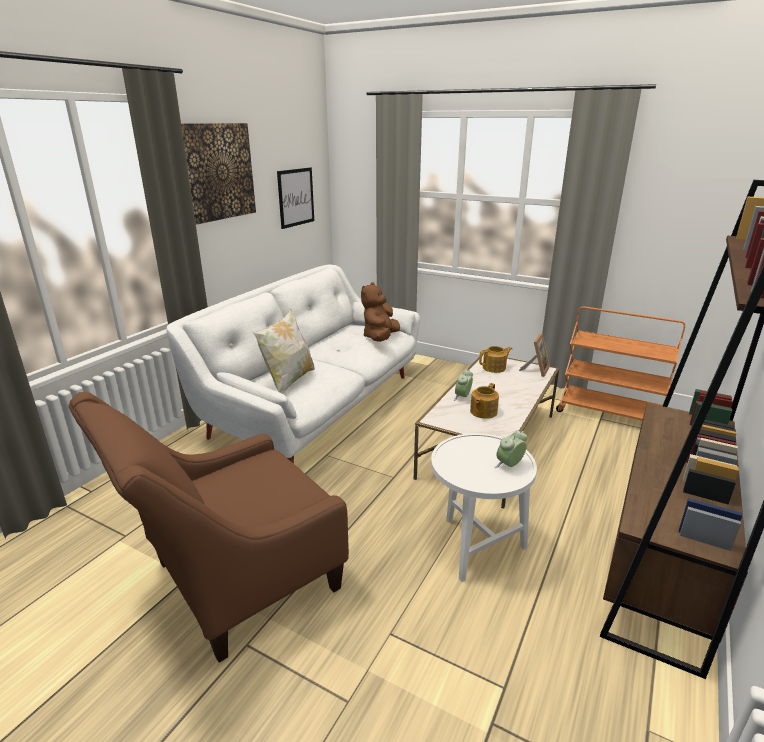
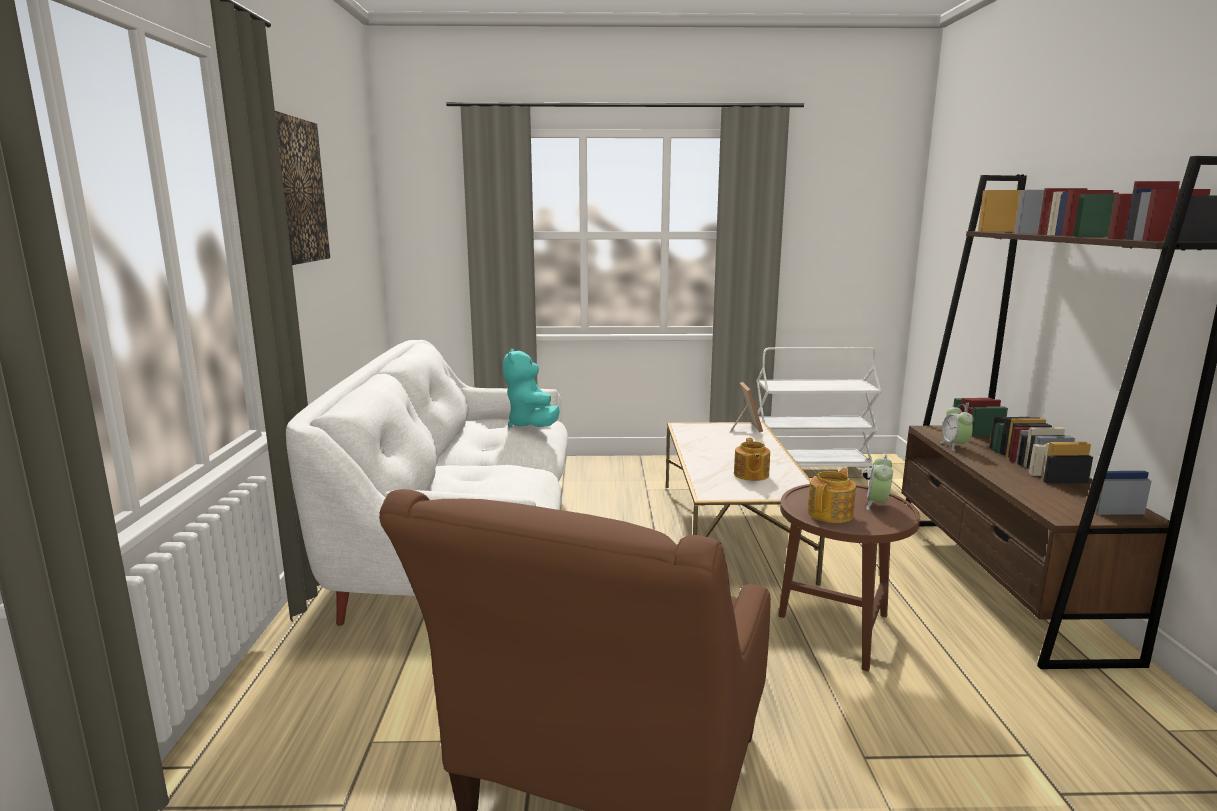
camera: 30 degrees left, 10 degrees down
pillow [253,309,315,394] -> none
picture [277,167,314,229] -> none
brown plush toy [361,282,400,342] -> turquoise plush toy [503,349,560,427]
white side table [431,433,537,582] -> brown side table [778,484,920,672]
alarm clock [454,369,473,401] -> alarm clock moved to [940,404,974,451]
teapot [479,346,512,373] -> teapot moved to [807,468,856,523]
orange cart [556,306,685,421] -> white cart [757,347,882,480]

